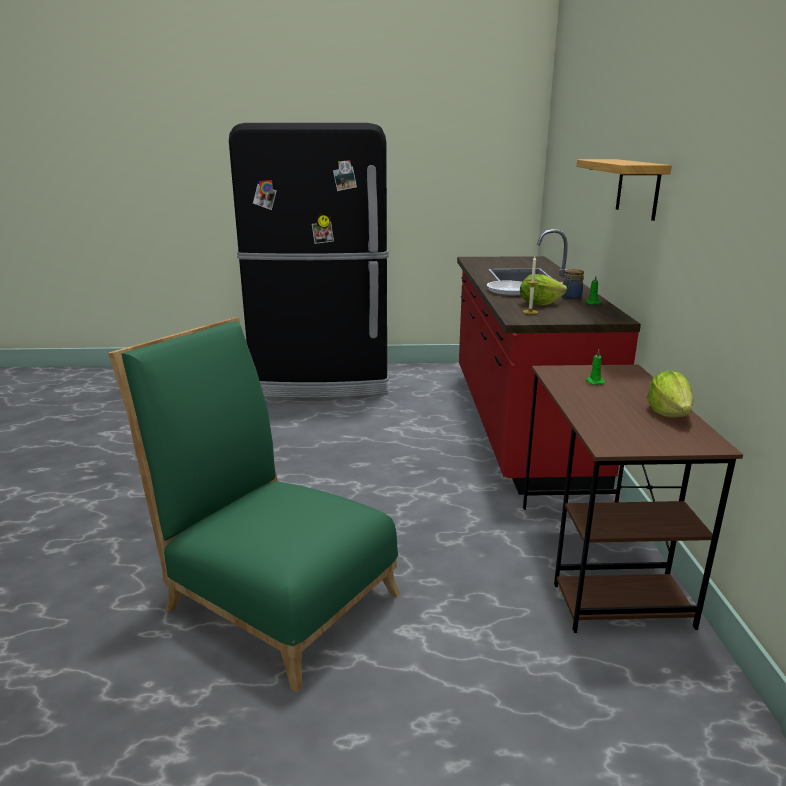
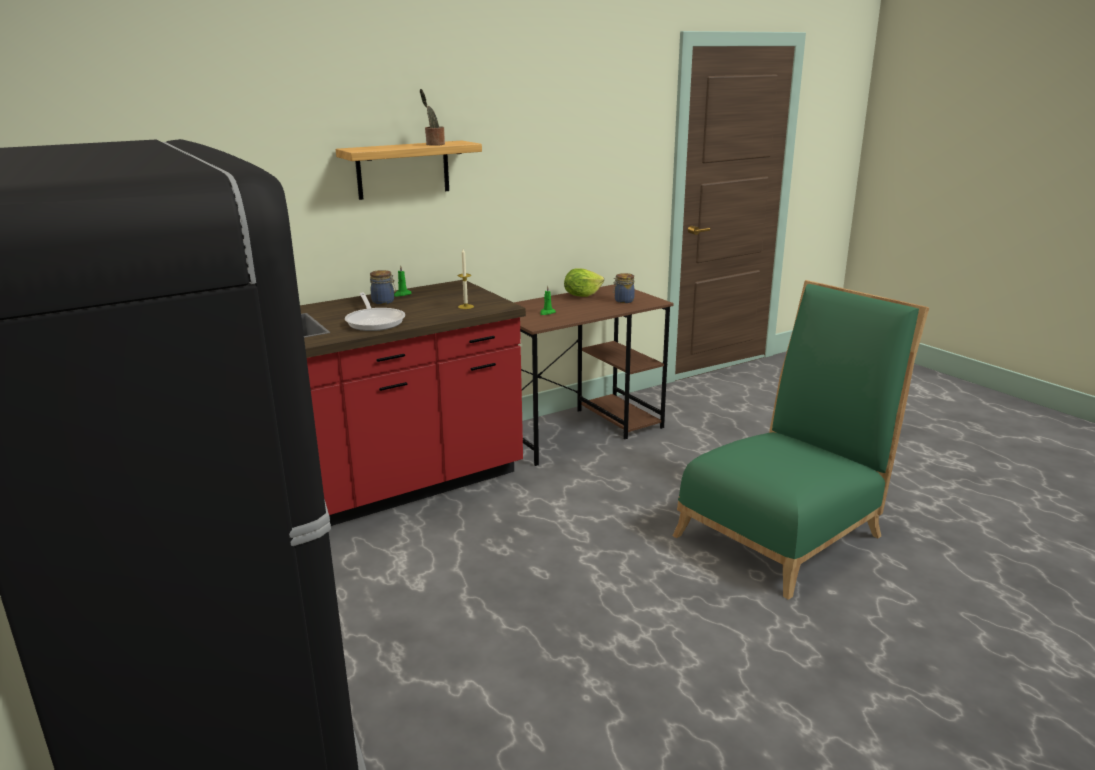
camera: 120 degrees left, 0 degrees up
green chair [108,317,400,692] -> green chair turned 135 degrees counterclockwise [673,280,929,600]
lettuce [520,274,567,306] -> none
none -> potted plant [420,89,445,146]
none -> jar [613,273,635,303]

